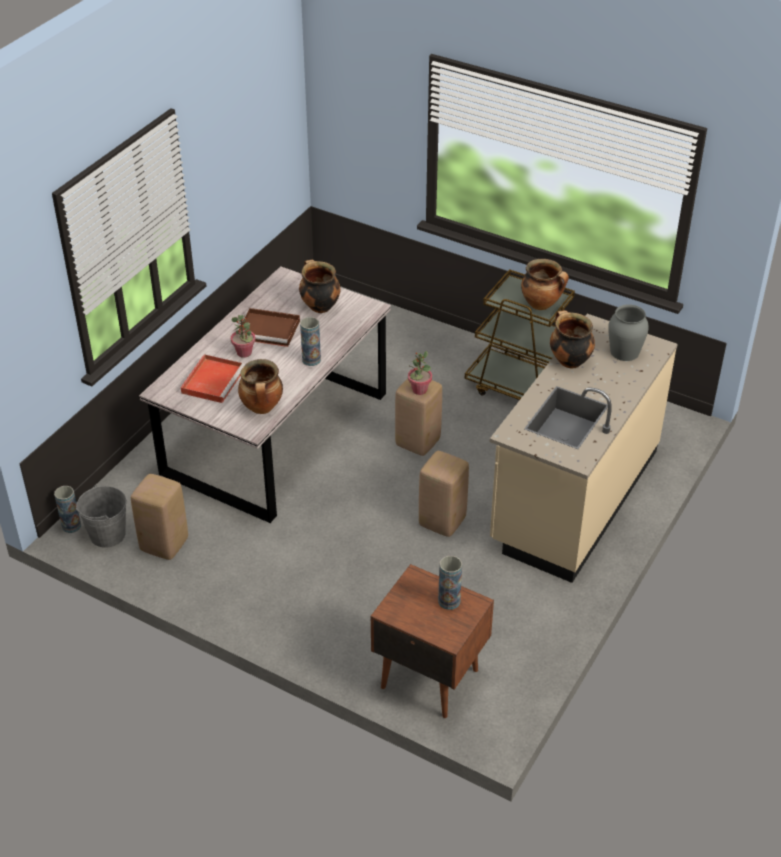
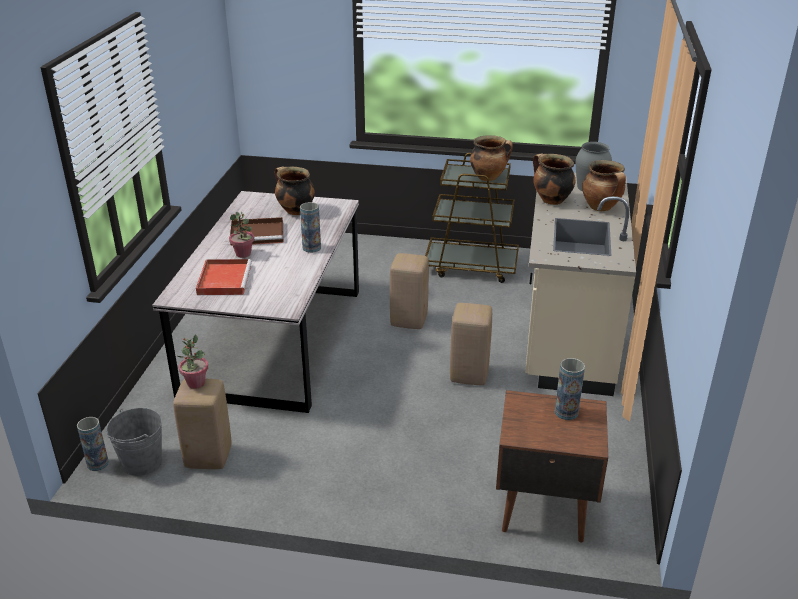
camera: 20 degrees left, 10 degrees down
cooking pot [238,359,283,414] -> cooking pot moved to [582,160,626,211]
potted plant [408,351,432,395] -> potted plant moved to [178,334,208,389]

